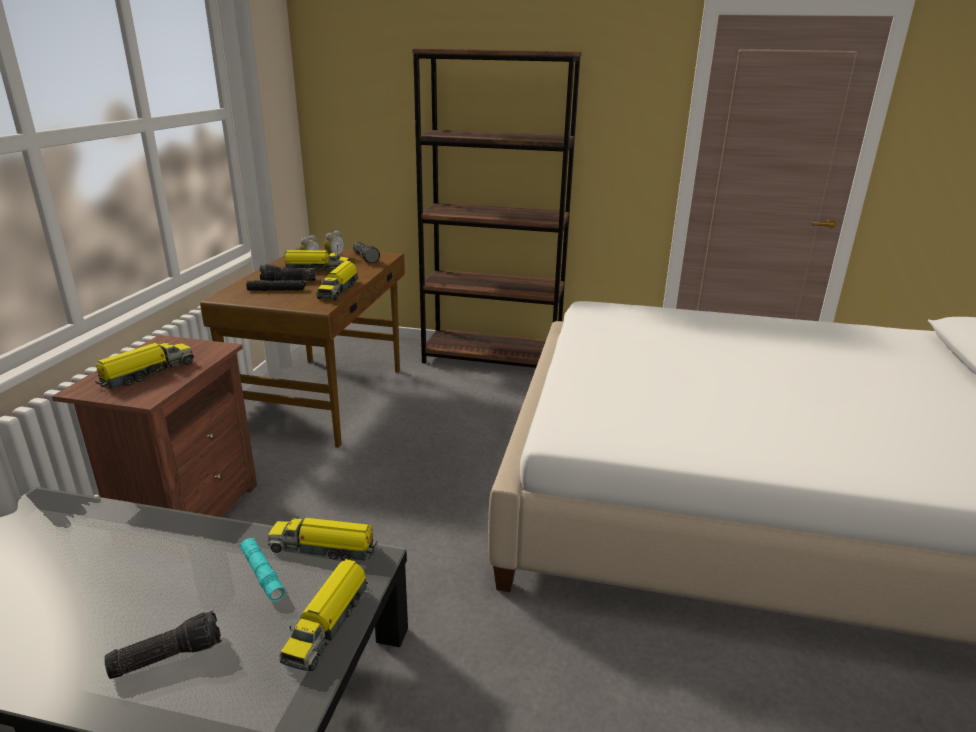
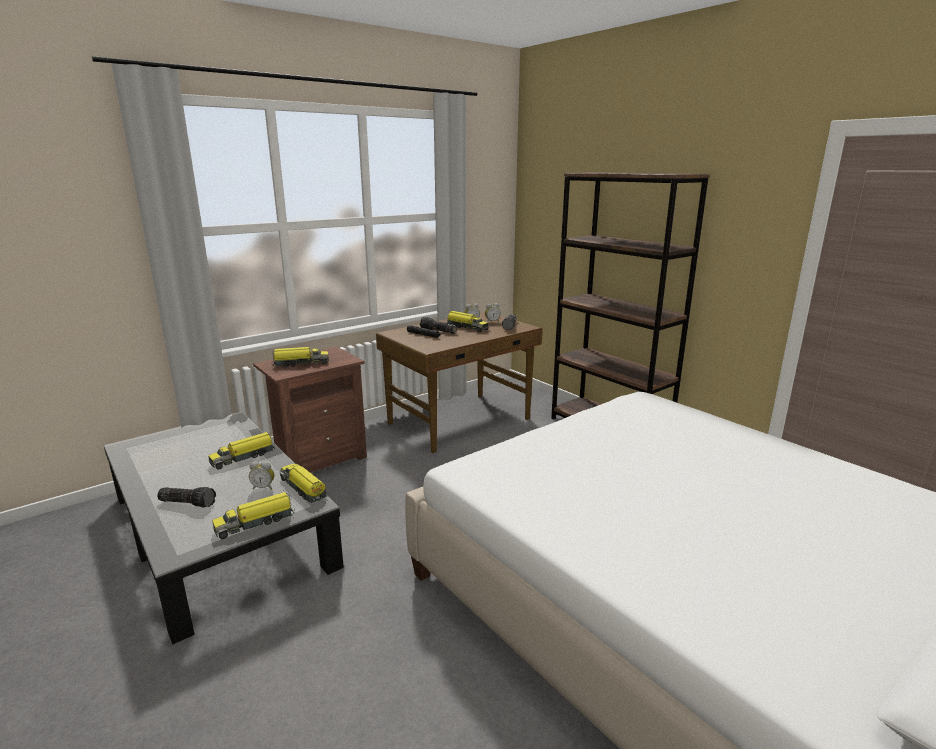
camera: 40 degrees right, 5 degrees down
turquoise flashlight [240,538,285,602] -> alarm clock [249,462,274,490]
toy truck [316,261,358,300] -> toy truck moved to [208,432,275,470]

